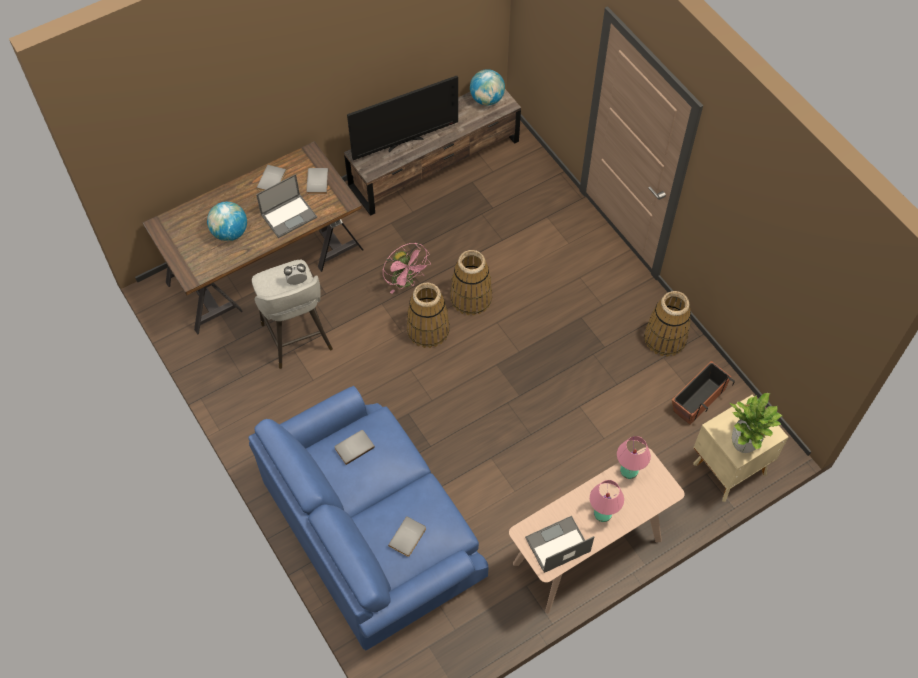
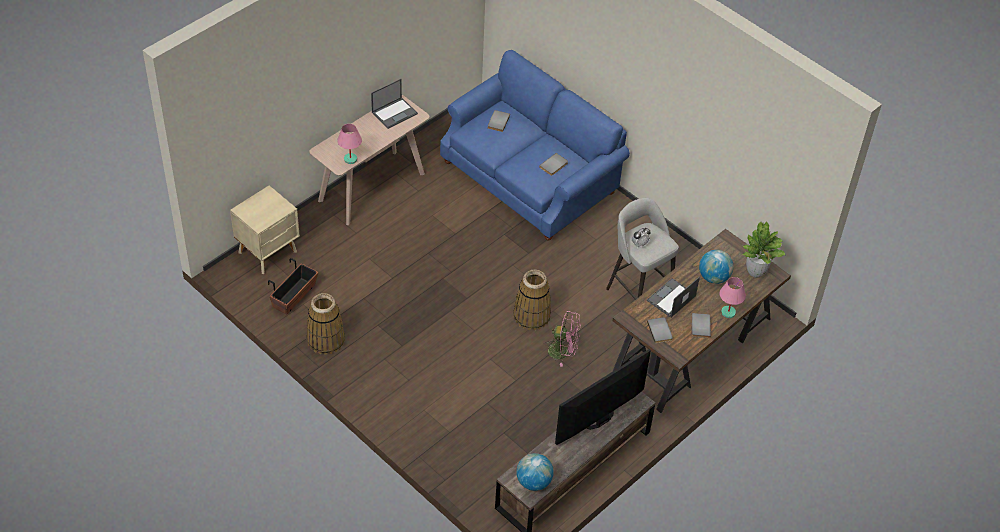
camera: 165 degrees right, 10 degrees down
pink fan [383,243,431,294] -> pink fan turned 150 degrees clockwise [543,310,581,367]
basket [450,250,492,316] -> none
pink table lamp [590,480,624,522] -> pink table lamp moved to [719,277,746,318]
potted plant [729,393,782,453] -> potted plant moved to [743,222,785,278]

